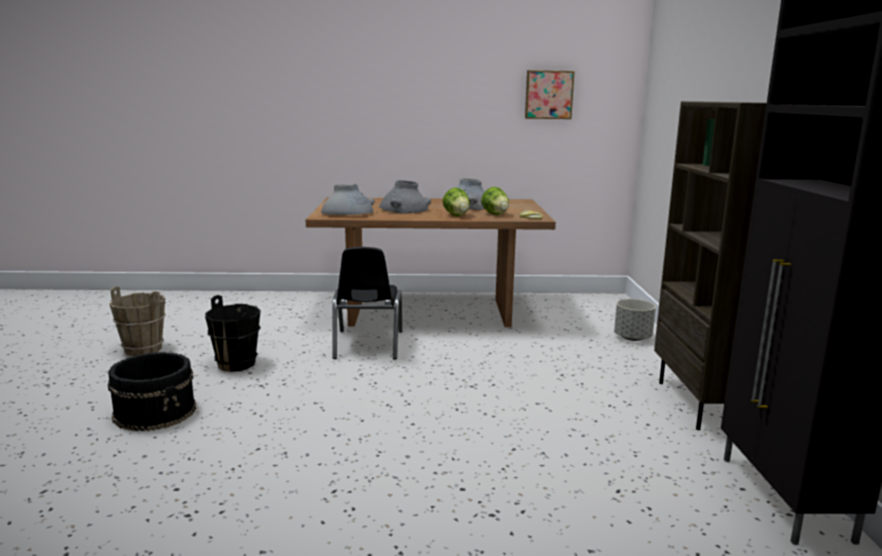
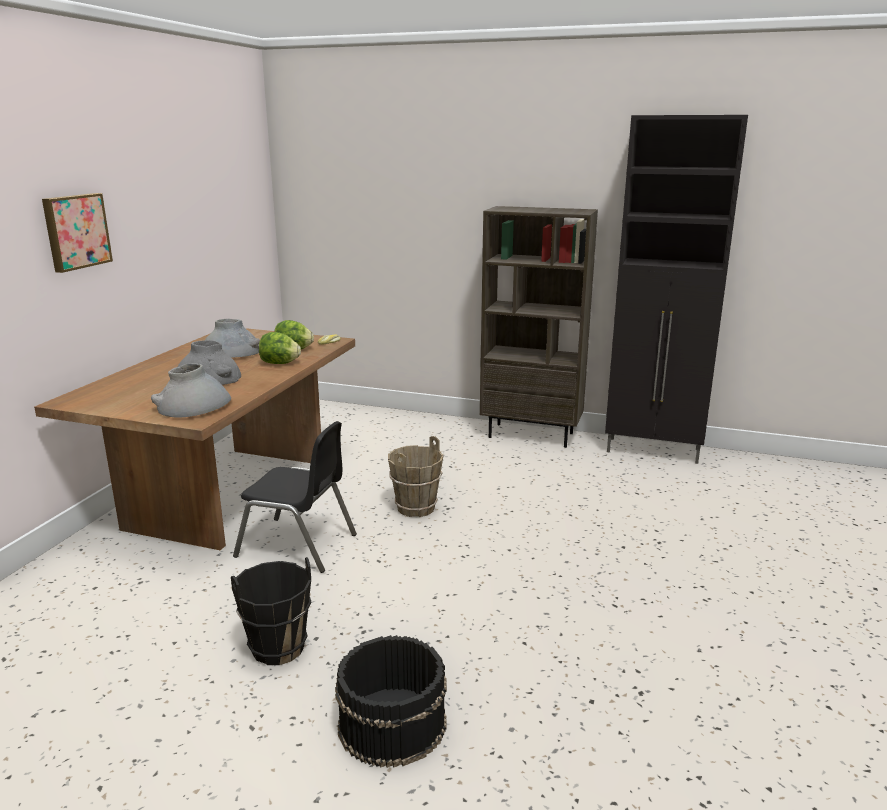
camera: 70 degrees left, 5 degrees up
brown bucket [110,286,166,356] -> brown bucket moved to [388,436,443,517]
picture [525,70,575,119] -> picture moved to [42,193,113,273]
grey planter [614,299,656,341] -> none

